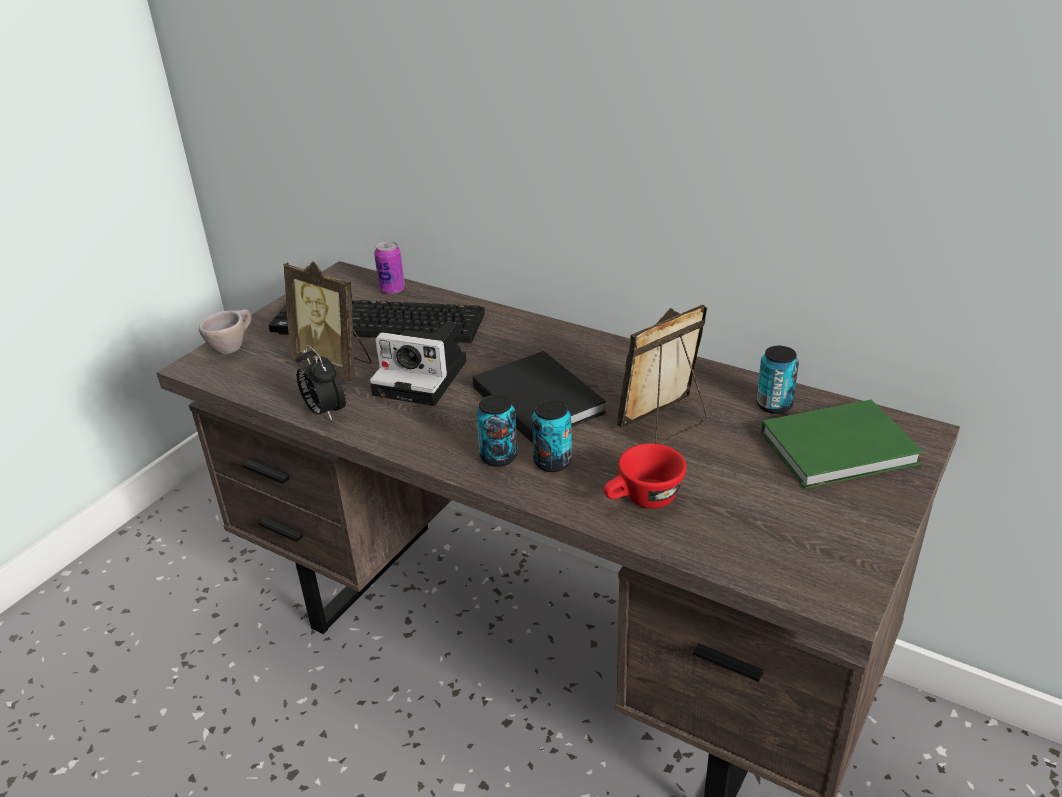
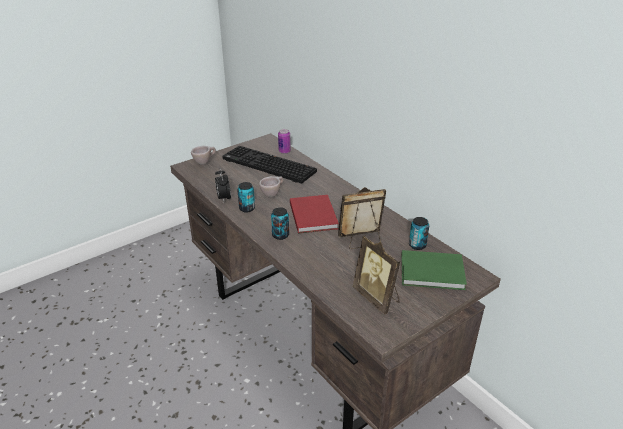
camera: 20 degrees right, 0 degrees up
picture frame [284,261,371,382] -> picture frame moved to [353,235,400,314]
camera [370,322,466,406] -> beige cup [259,176,283,197]
black book [473,351,606,443] -> red book [290,195,339,234]
can [532,400,572,472] -> can moved to [237,182,255,213]
red cup [604,443,687,509] -> none

